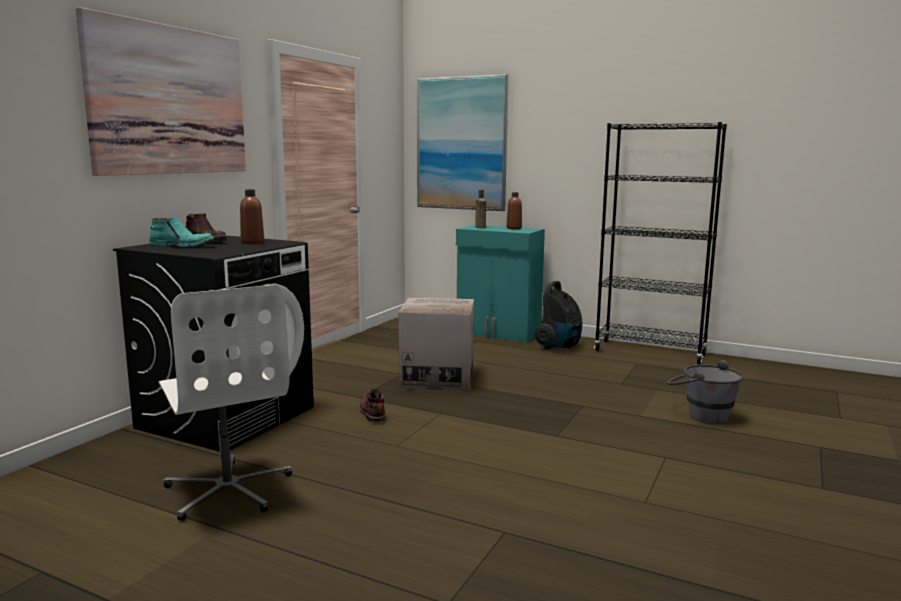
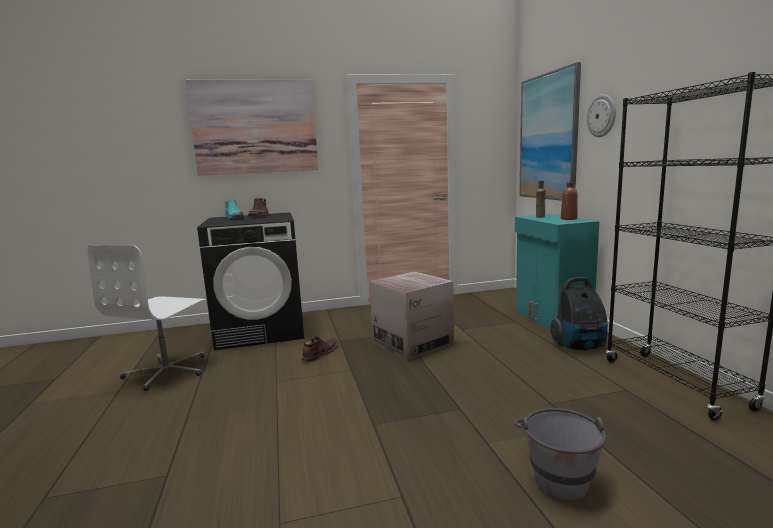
camera: 50 degrees right, 0 degrees up
brown bottle [240,189,264,244] -> none
none -> wall clock [587,94,616,137]

